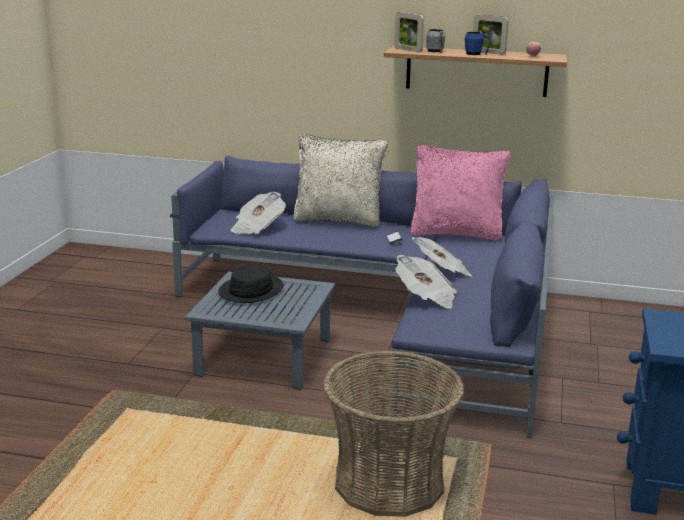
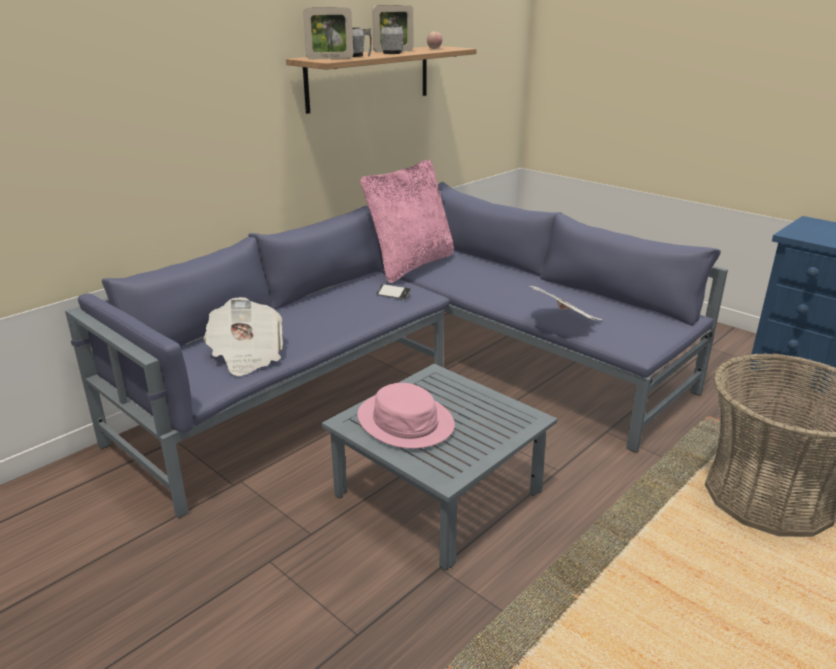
camera: 60 degrees left, 5 degrees up
black hat [218,265,284,303] -> pink hat [357,383,455,449]
beige pillow [294,134,388,227] -> none
newspaper [411,237,472,276] -> none
blue mug [464,32,490,55] -> grey mug [381,26,404,54]

